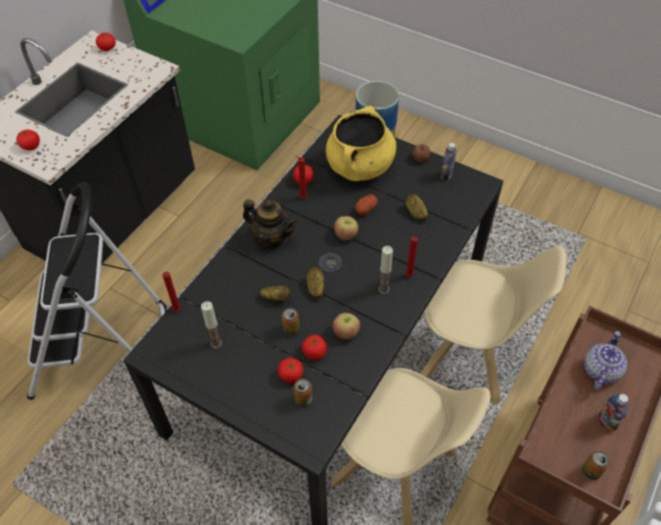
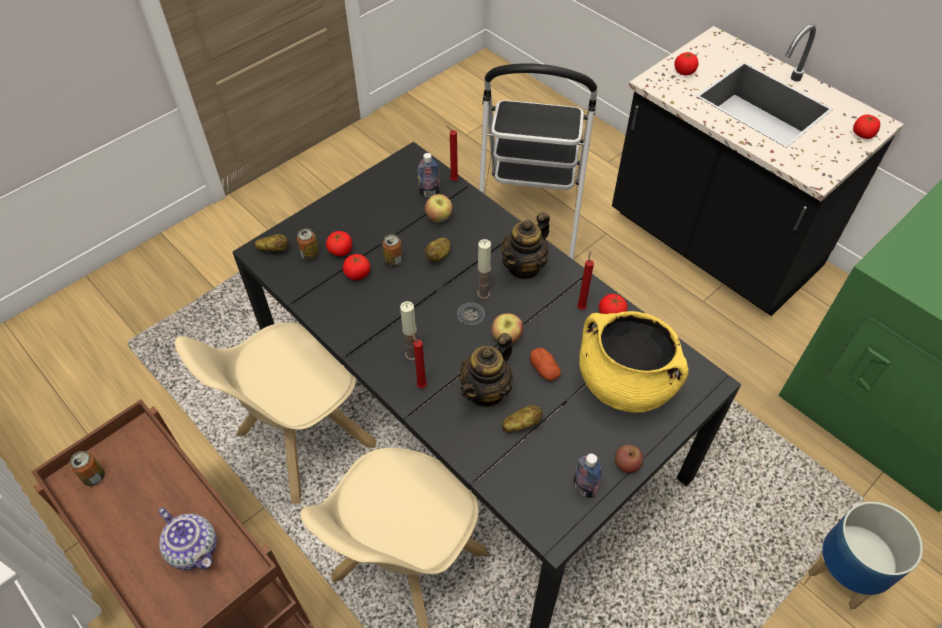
camera: 105 degrees right, 0 degrees up
candle [201,301,222,348] -> candle moved to [477,239,491,299]
potato [307,267,324,299] -> potato moved to [255,234,289,251]
apple [333,313,360,340] -> apple moved to [425,194,452,222]
bottle [598,394,628,431] -> bottle moved to [417,153,440,197]
none -> teapot [460,333,513,408]

